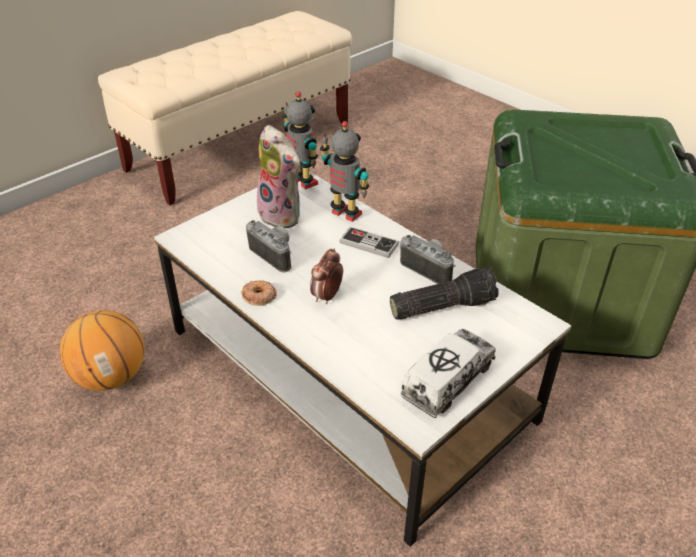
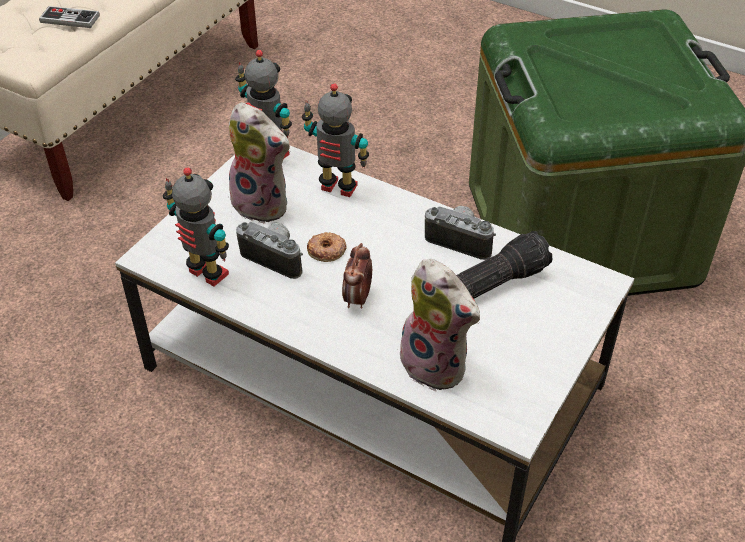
camera: 15 degrees left, 5 degrees up
basketball [60,310,145,391] -> none
donut [241,280,277,306] -> donut moved to [307,232,346,262]
game controller [339,227,399,258] -> game controller moved to [39,6,100,28]
toy truck [400,329,496,418] -> none
none -> toy robot [163,167,229,286]
none -> plush toy [394,259,480,392]

